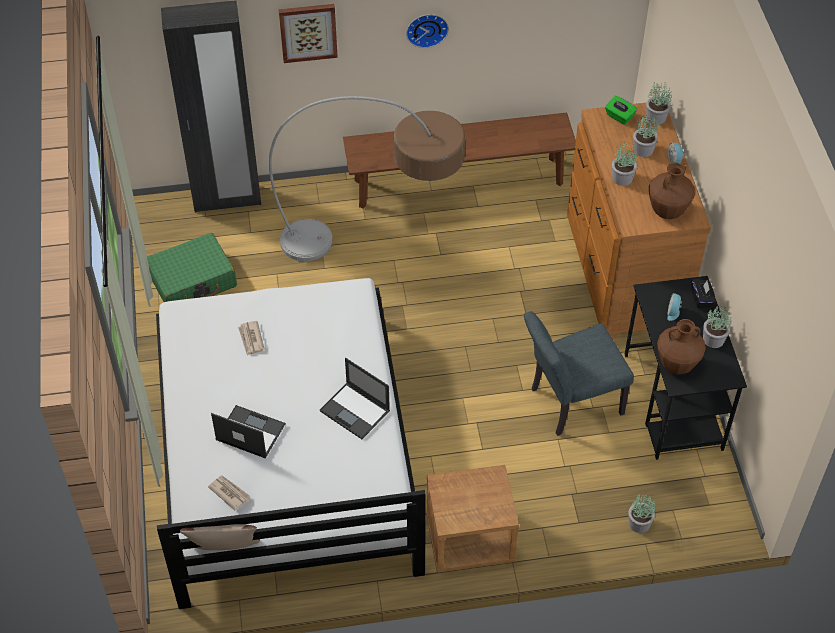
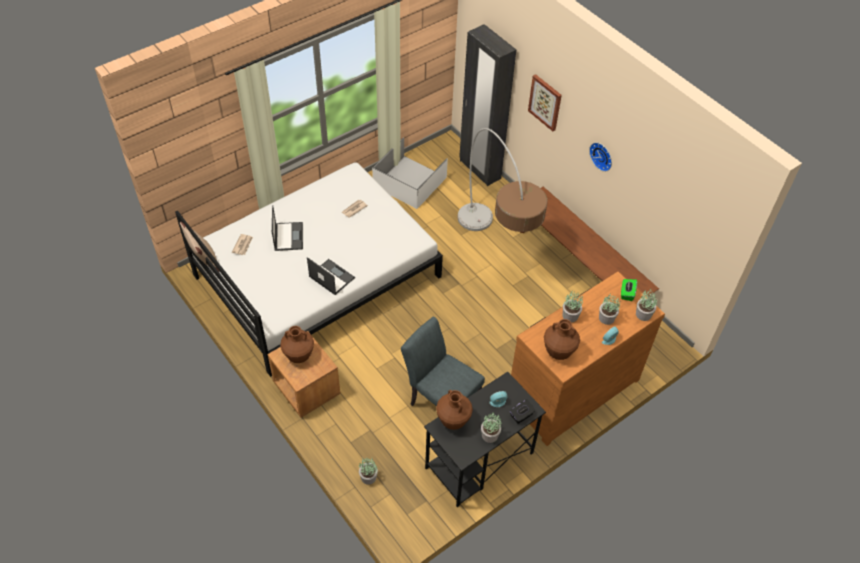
camera: 60 degrees right, 0 degrees up
green suitcase [147,233,237,302] -> white storage box [372,138,448,209]
laptop [320,358,390,439] -> laptop turned 120 degrees clockwise [307,257,355,295]
none -> brown vase [280,326,314,363]

